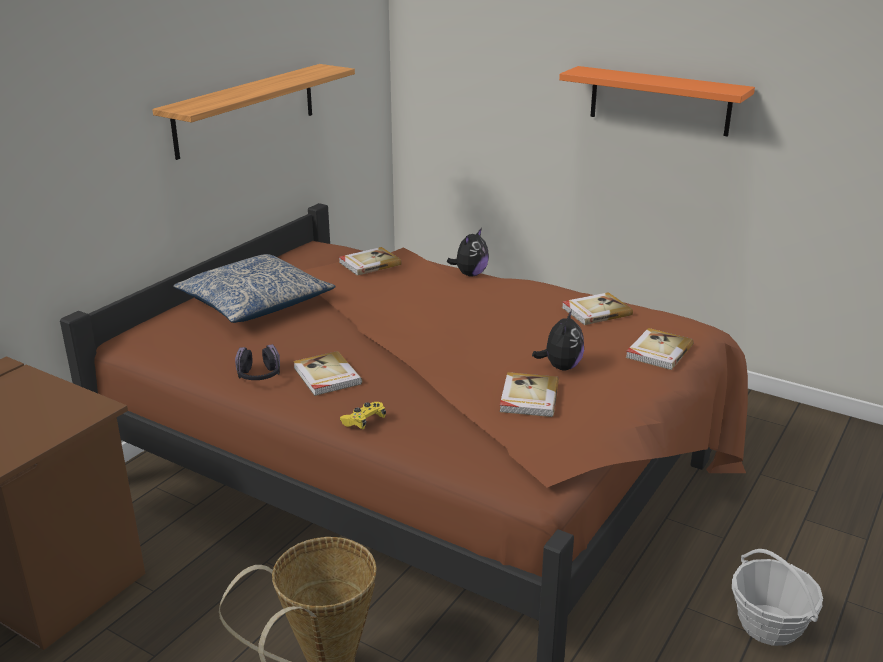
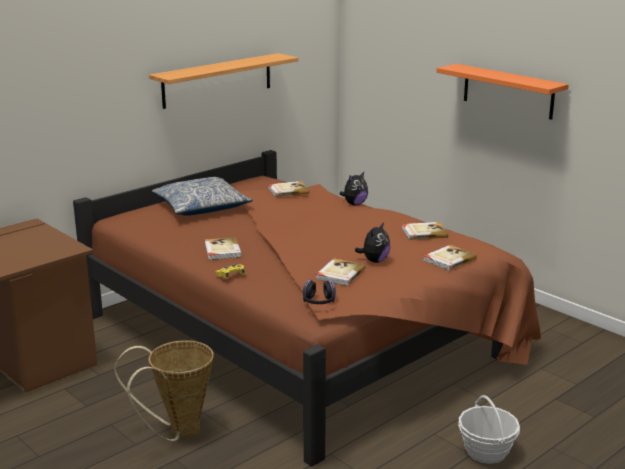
camera: 15 degrees right, 5 degrees down
headphones [235,344,280,380] -> headphones moved to [303,279,336,304]

